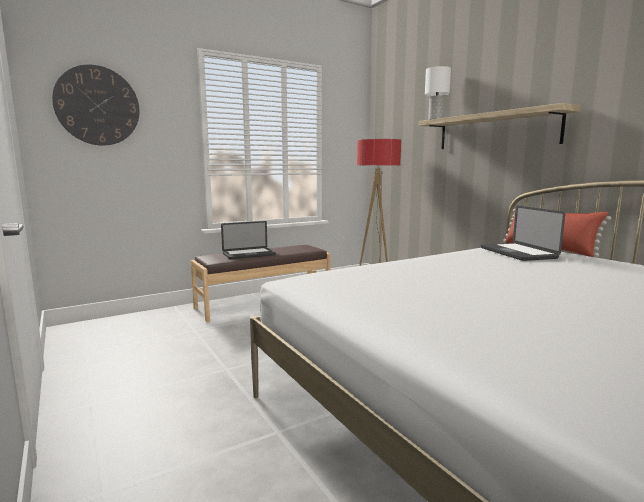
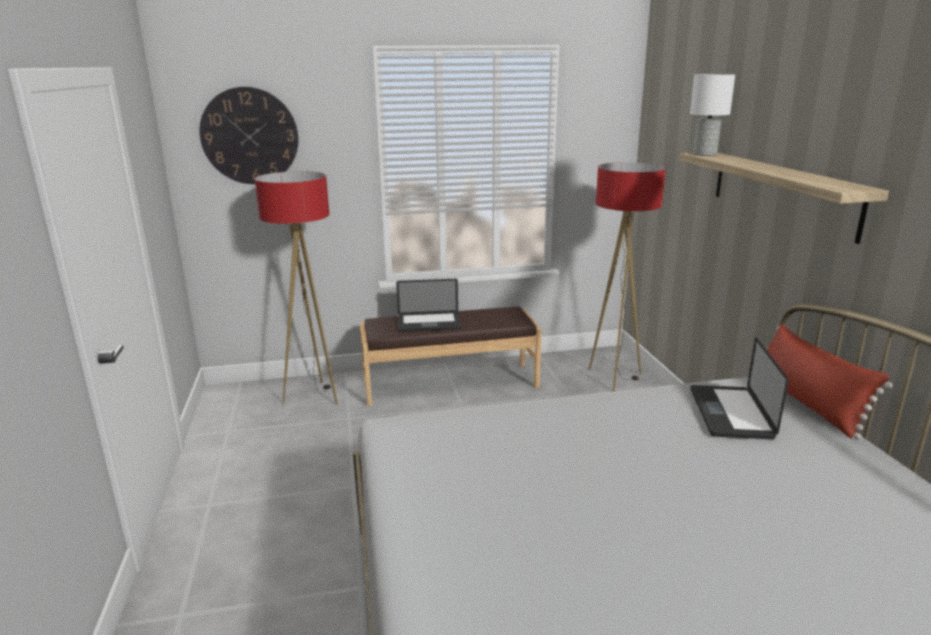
camera: 20 degrees right, 10 degrees up
none -> floor lamp [254,171,338,405]

